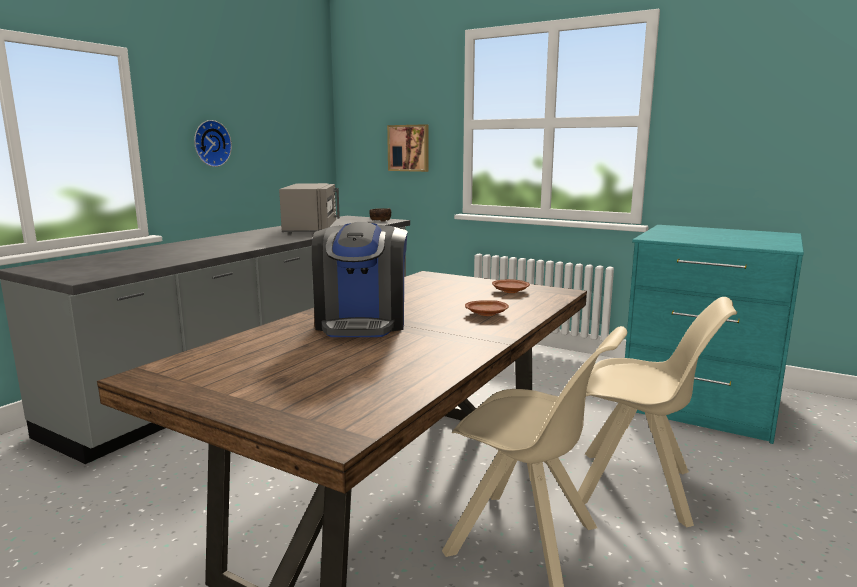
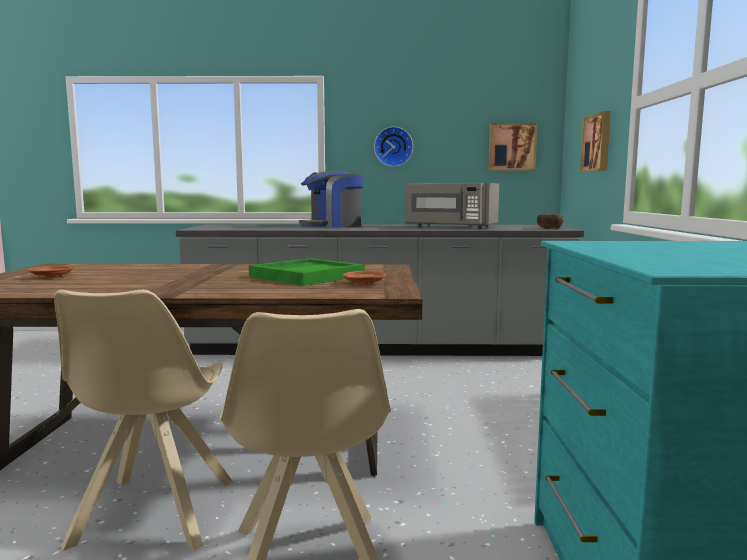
camera: 60 degrees right, 5 degrees down
grey microwave [279,183,340,234] -> grey microwave turned 60 degrees clockwise [405,183,499,229]
coffee machine [312,222,407,337] -> coffee machine moved to [299,171,363,228]
brown plate [465,300,509,316] -> brown plate moved to [27,265,74,278]
none -> green tray [249,258,365,286]
none -> picture [488,123,538,171]

